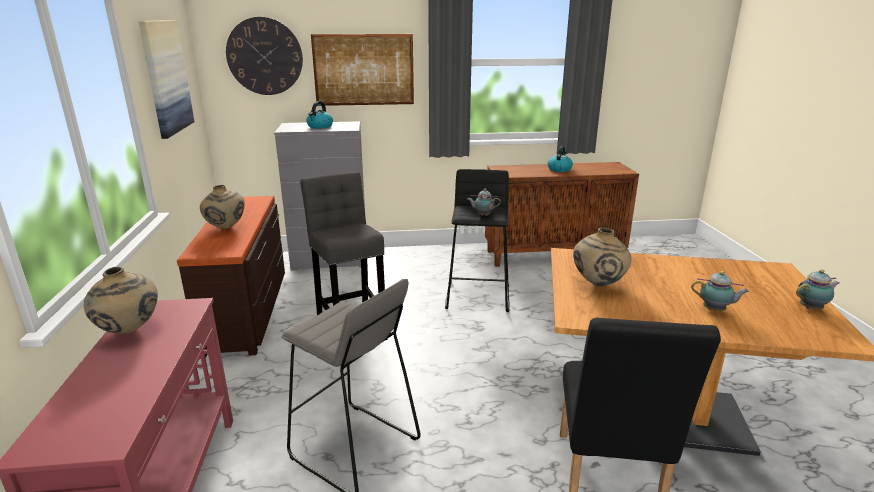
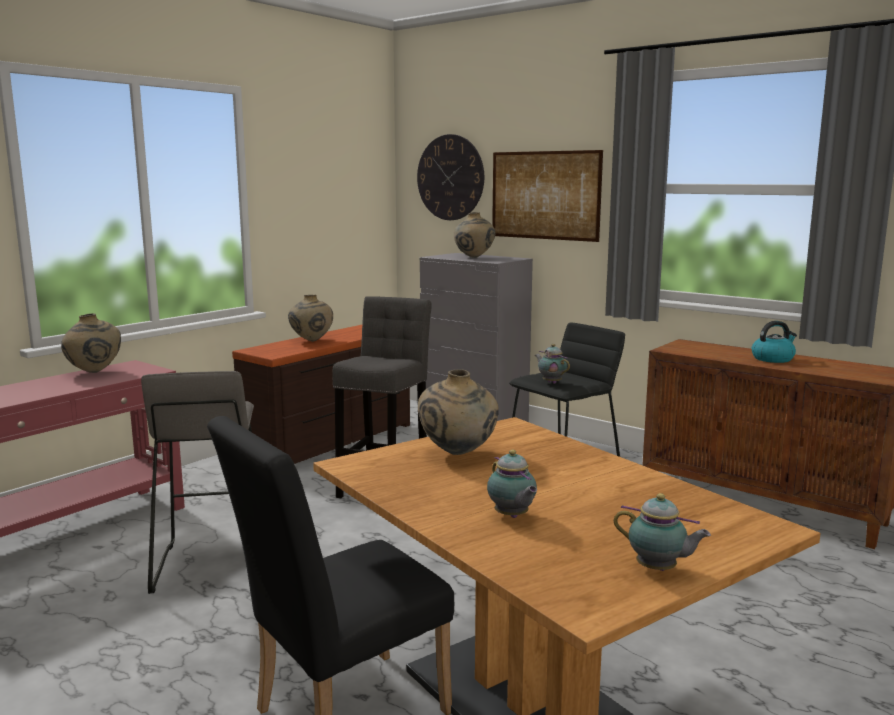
camera: 45 degrees right, 10 degrees down
picture [139,20,195,139] -> none
kettle [306,101,333,129] -> beige vase [454,212,495,258]

